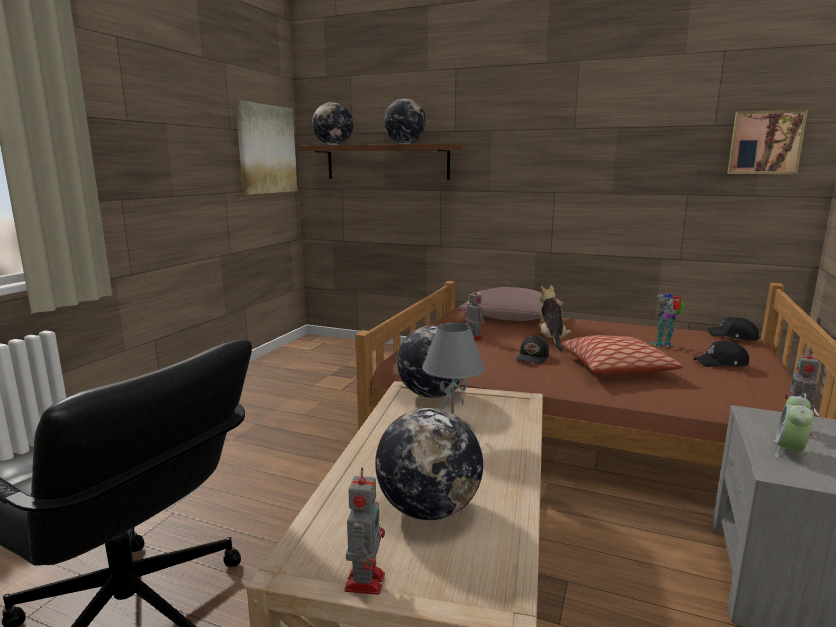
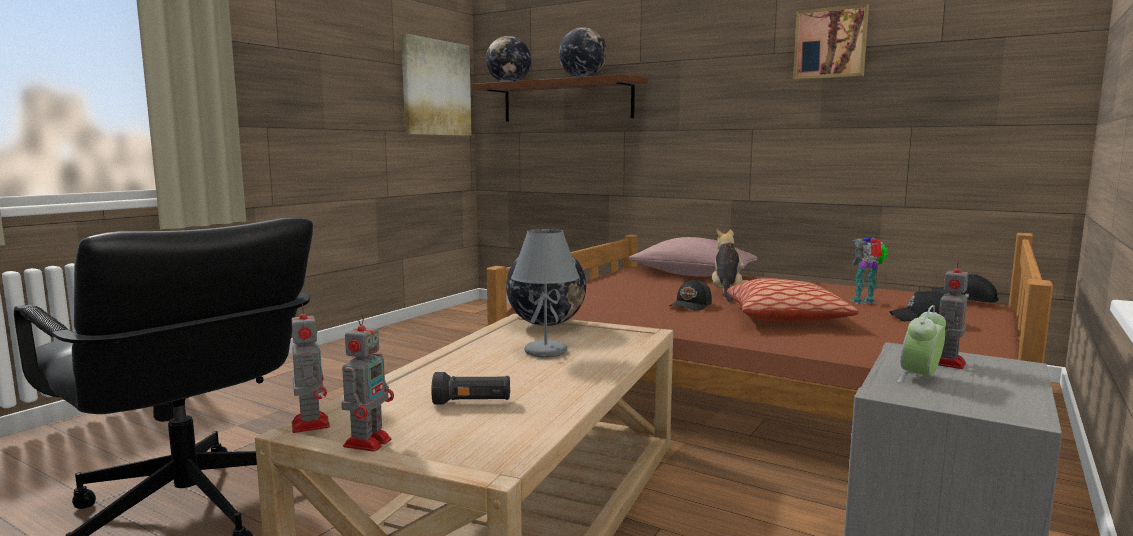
camera: 10 degrees right, 5 degrees down
globe [375,408,483,520] -> black flashlight [431,372,510,405]
toy robot [465,289,486,340] -> toy robot moved to [291,303,330,433]
picture [727,109,808,174] -> picture moved to [793,4,869,80]

